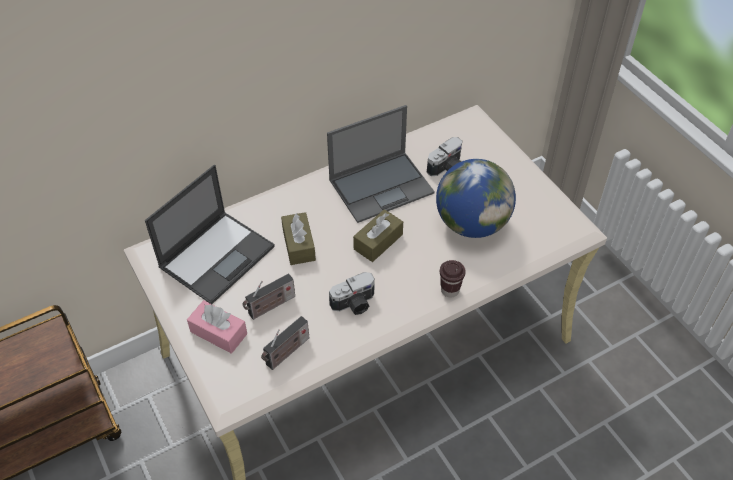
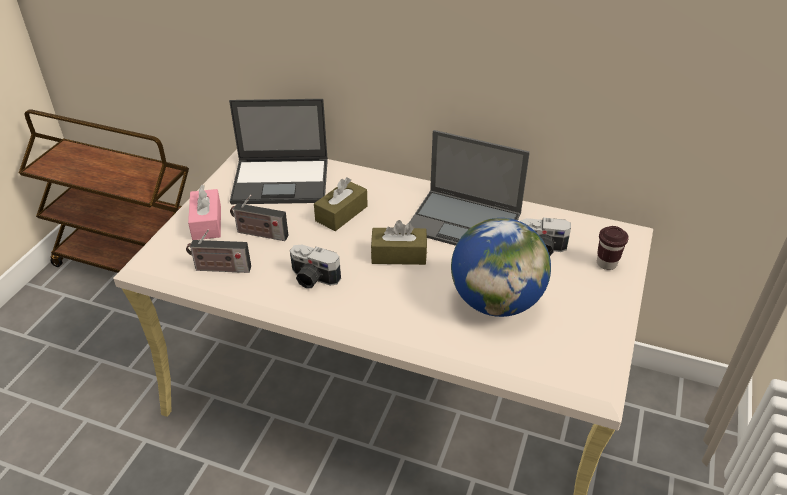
camera: 50 degrees right, 10 degrees down
brown cup [440,260,466,298] -> brown cup moved to [597,226,629,270]

